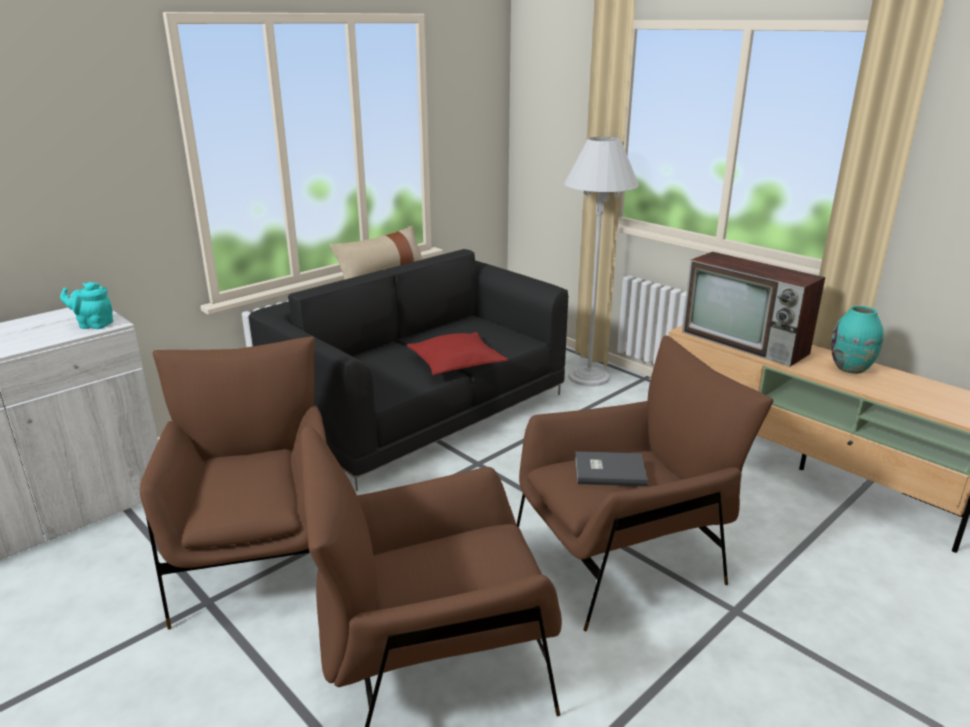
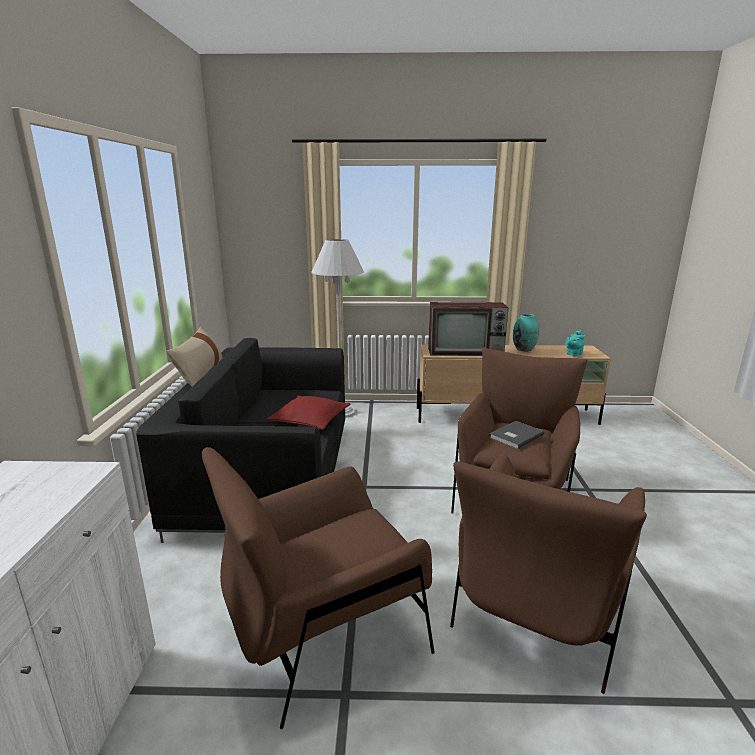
camera: 45 degrees left, 5 degrees down
turquoise teapot [60,282,113,329] -> turquoise teapot moved to [565,330,585,357]
brown armchair [140,336,327,630] -> brown armchair turned 60 degrees counterclockwise [202,447,435,729]

